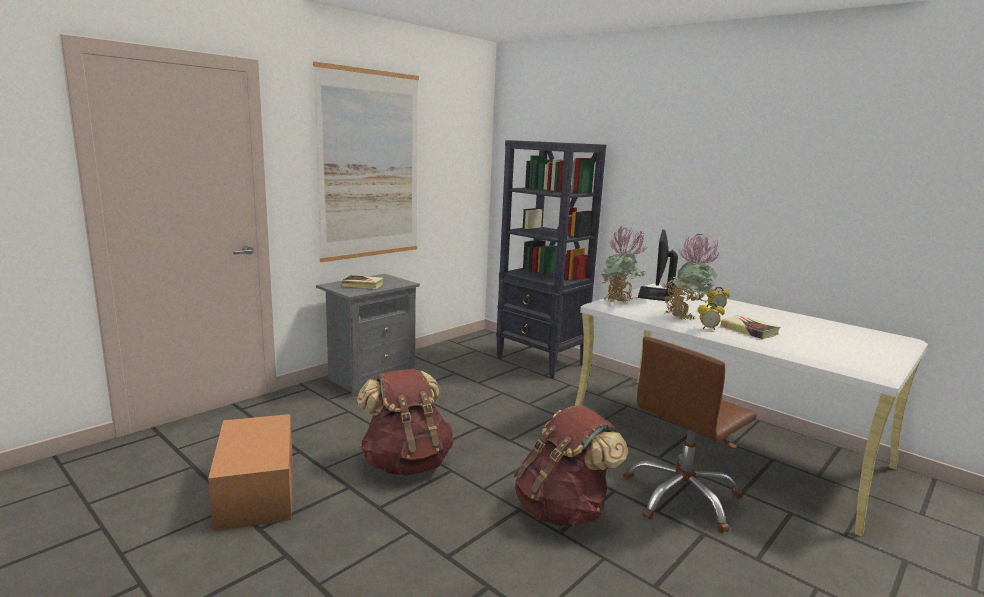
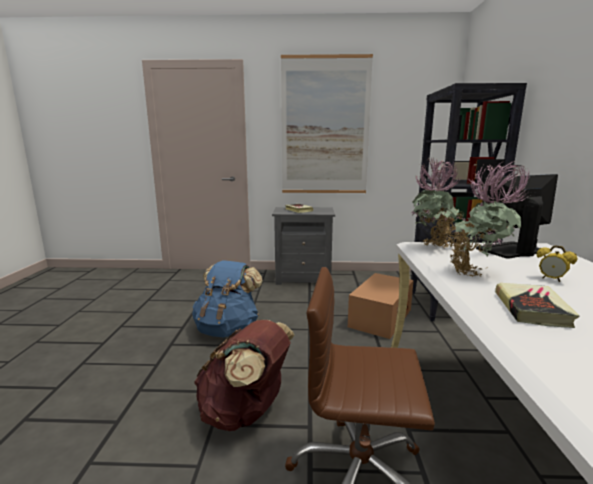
camera: 50 degrees right, 0 degrees up
cardboard box [208,414,292,531] -> cardboard box moved to [348,273,414,339]
brown backpack [357,368,453,476] -> blue backpack [192,260,263,338]
alarm clock [698,303,725,330] -> none

